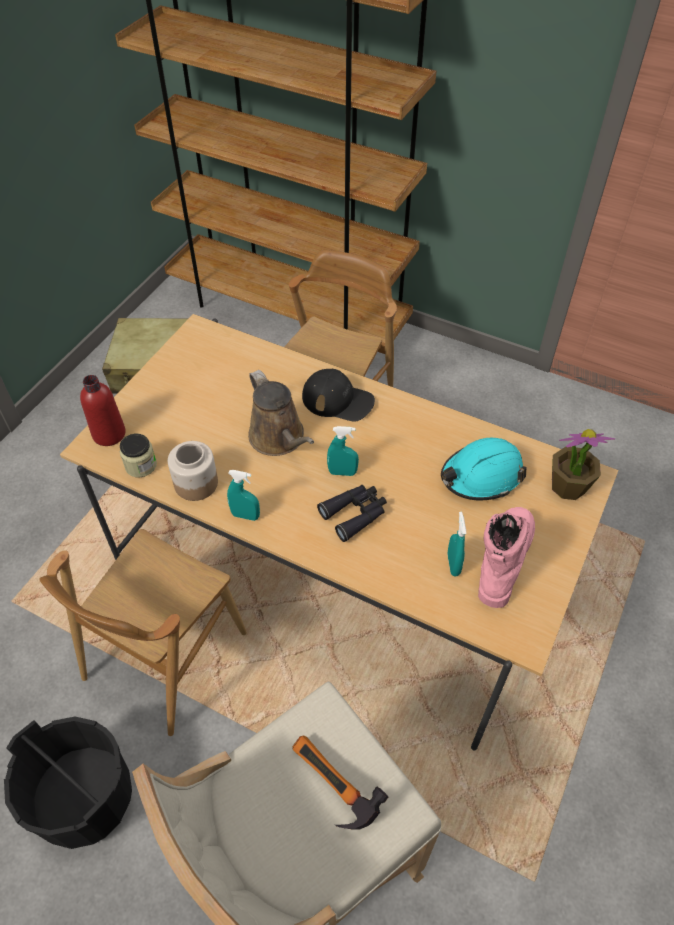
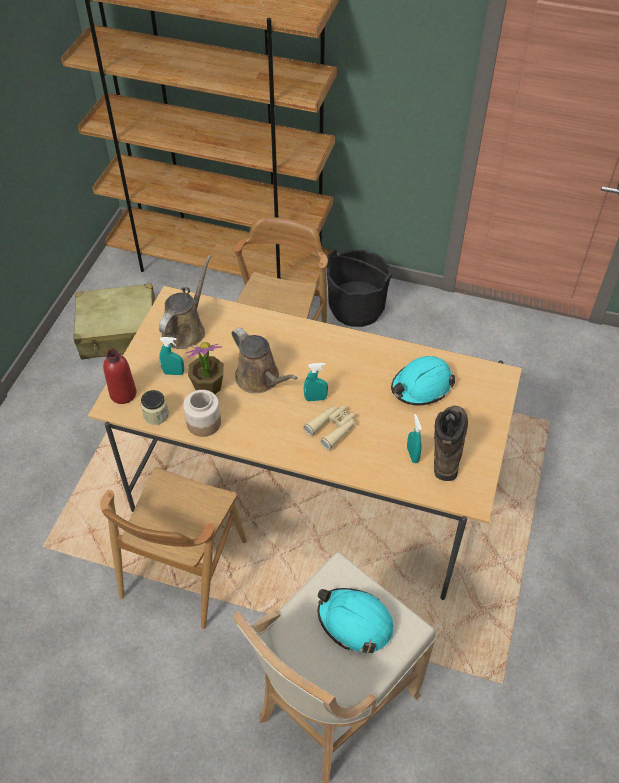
camera: 10 degrees left, 0 degrees up
black bucket [4,717,132,849] -> black bucket moved to [327,249,394,327]
turquoise spray bottle [227,470,260,521] -> turquoise spray bottle moved to [159,337,184,375]
hammer [292,735,388,830] -> turquoise hard hat [318,588,394,653]
black cap [302,369,375,422] -> none
black binoculars [317,485,387,542] -> beige binoculars [303,405,355,450]
pink boot [478,507,535,608] -> brown boot [434,406,468,481]
potted plant [552,429,616,500] -> potted plant moved to [186,342,224,394]
none -> brown watering can [159,255,211,349]

